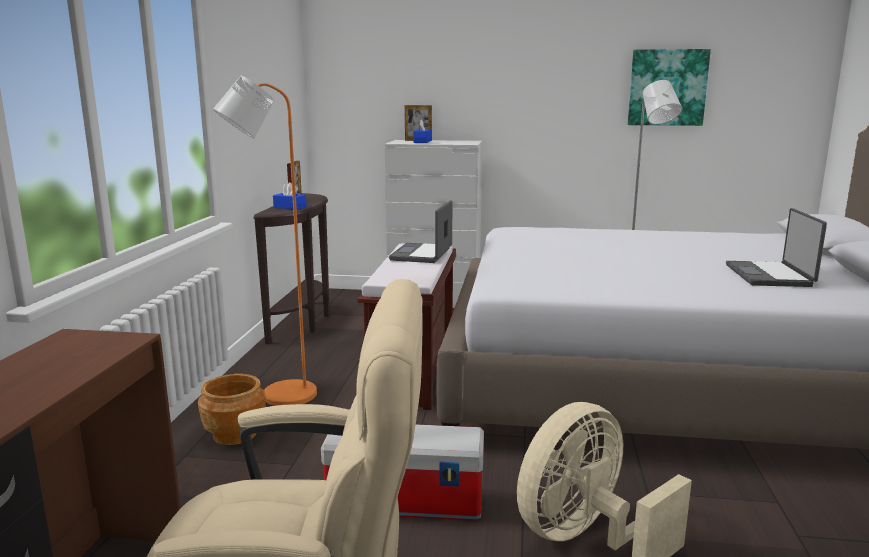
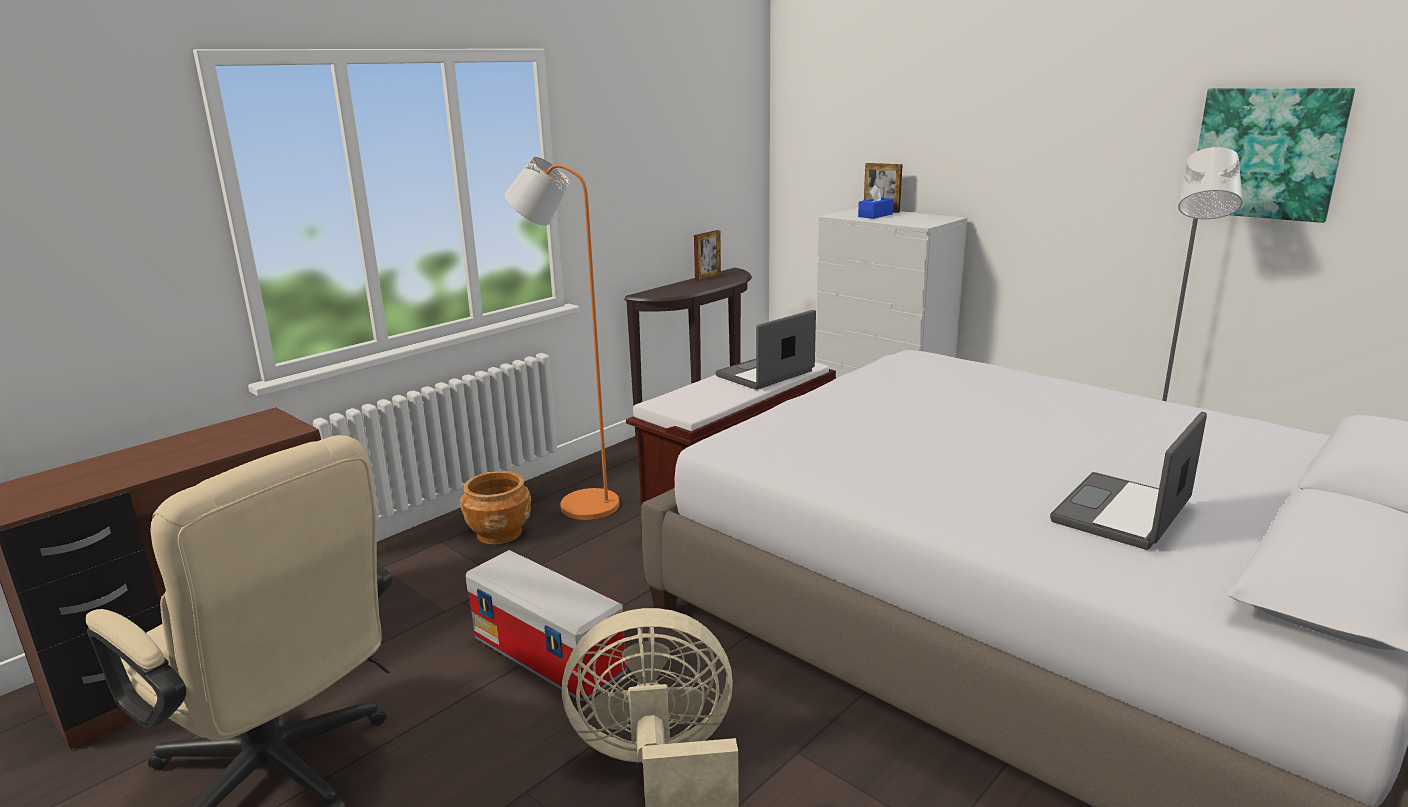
camera: 35 degrees right, 5 degrees up
blue tissue box [273,183,307,210] -> none

